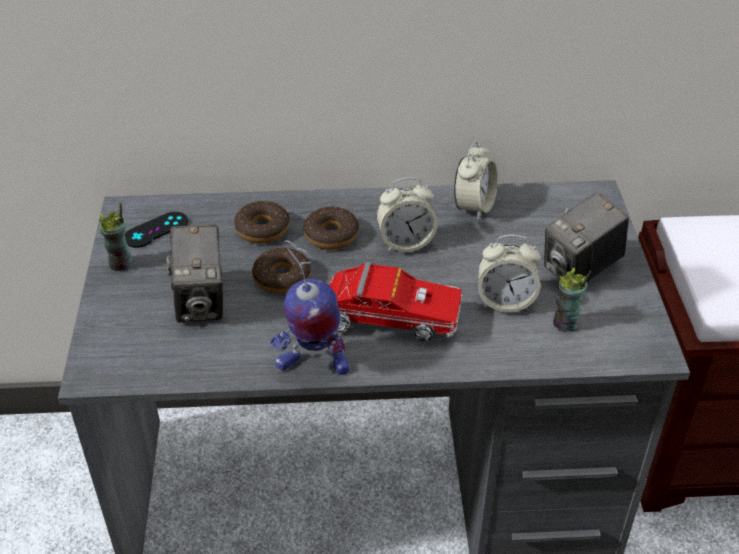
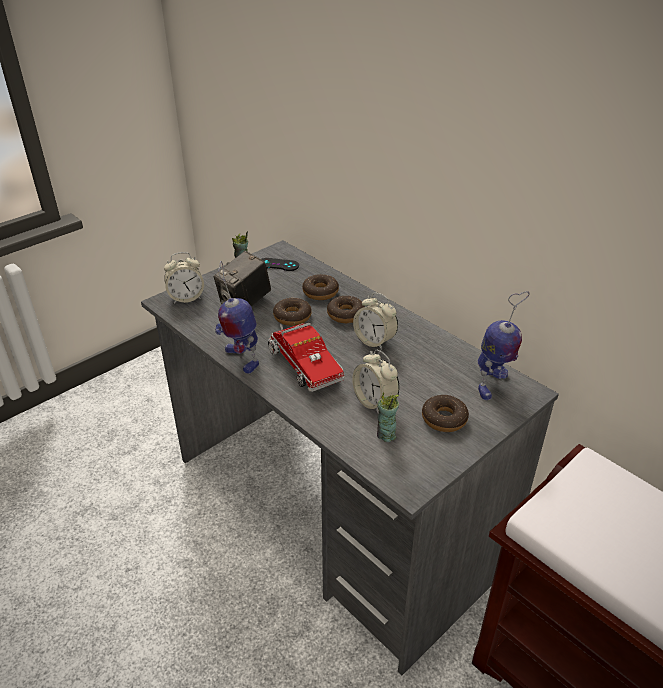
camera: 50 degrees right, 5 degrees down
alarm clock [454,141,498,220] -> alarm clock moved to [164,252,204,304]
camera [544,192,629,282] -> donut [422,395,469,432]
none -> toy robot [478,291,530,400]

